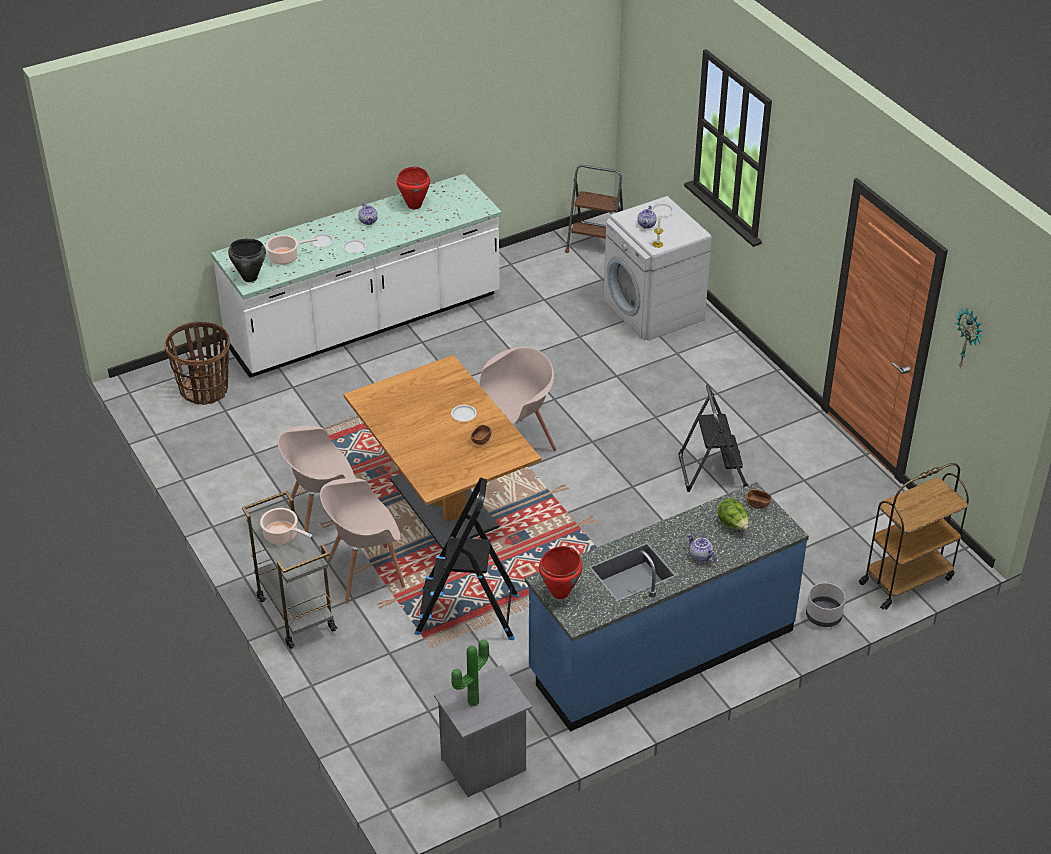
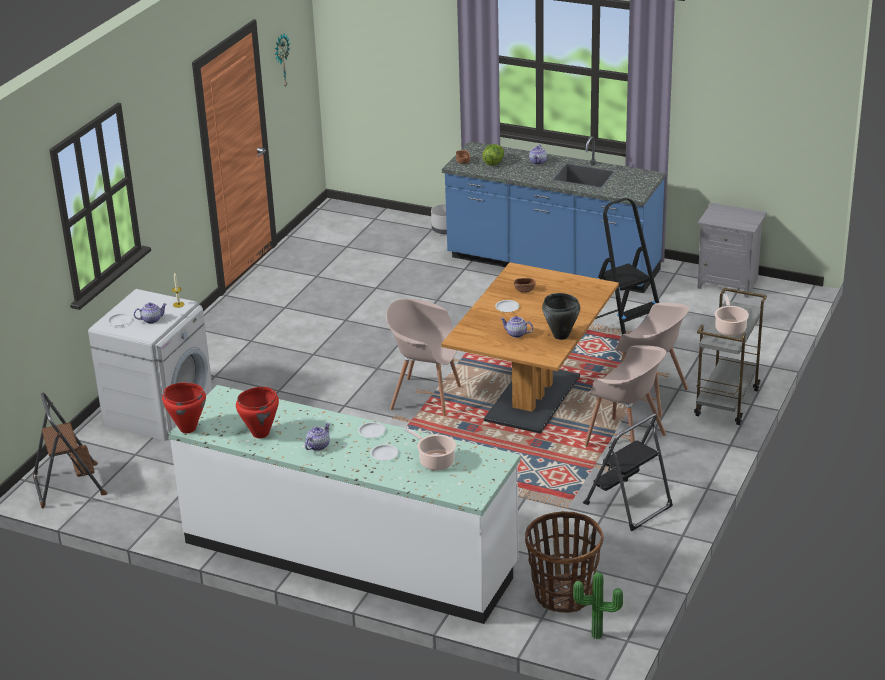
camera: 125 degrees left, 10 degrees down
black cooking pot [228,238,266,282] -> black cooking pot moved to [542,293,580,340]
potted plant [451,640,489,707] -> potted plant moved to [573,572,623,639]
red cooking pot [539,546,582,599] -> red cooking pot moved to [162,382,206,433]
black step ladder [678,384,748,492] -> black step ladder moved to [583,413,673,531]
brown cart [859,463,969,610] -> none
none -> teapot [500,316,533,338]

